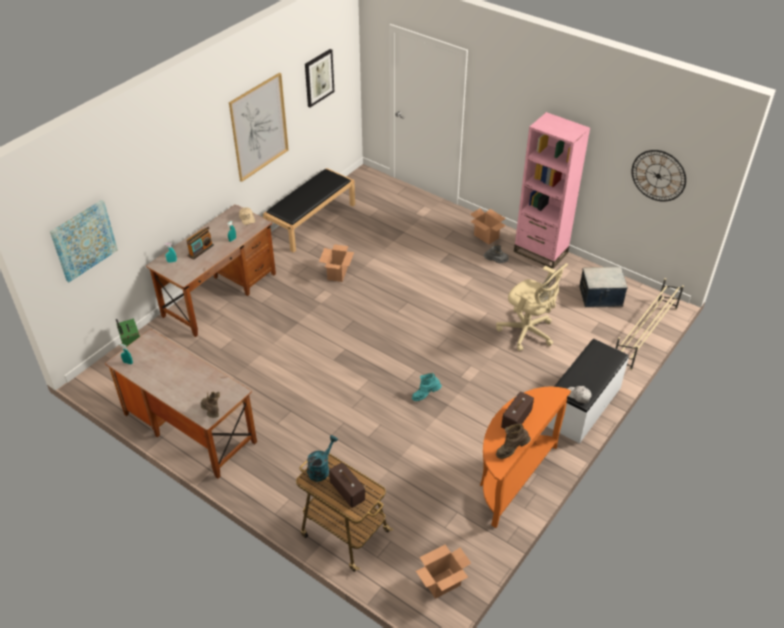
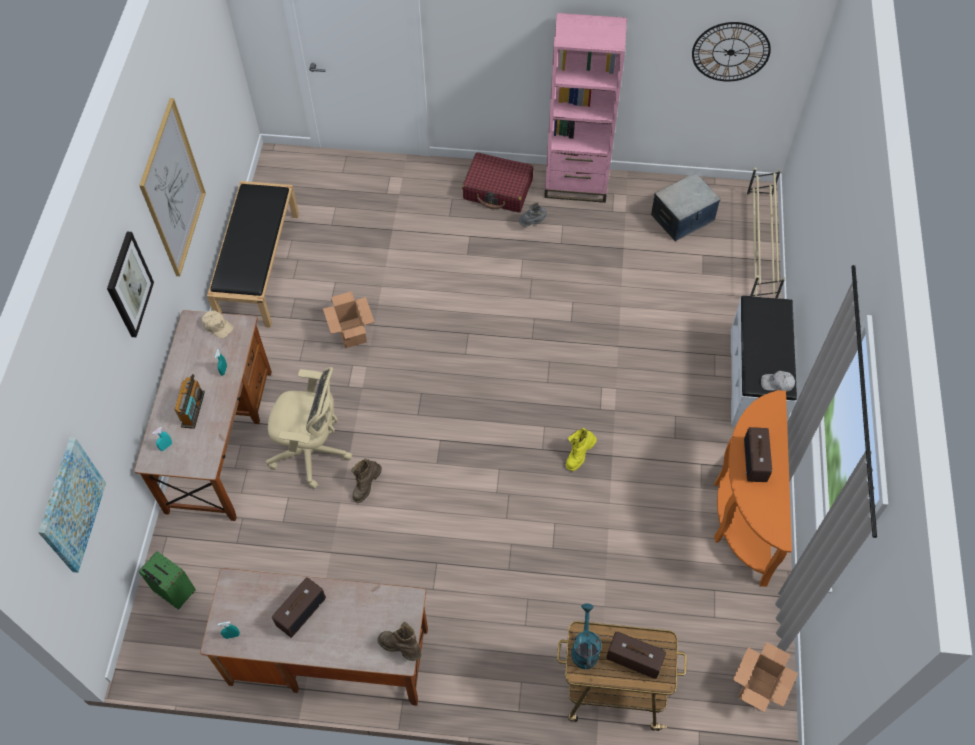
camera: 30 degrees left, 15 degrees up
picture [305,49,334,107] -> picture moved to [107,231,154,337]
turquoise boot [412,373,442,401] -> yellow boot [566,428,597,471]
cardboard box [470,209,506,244] -> red suitcase [462,152,533,212]
beige office chair [496,263,568,351] -> beige office chair moved to [266,367,352,489]
brown boot [496,424,531,459] -> brown boot moved to [351,459,382,503]
none -> radio [272,577,326,638]

